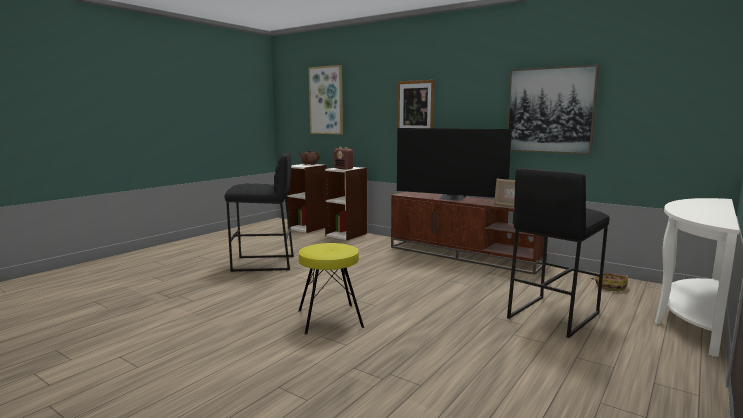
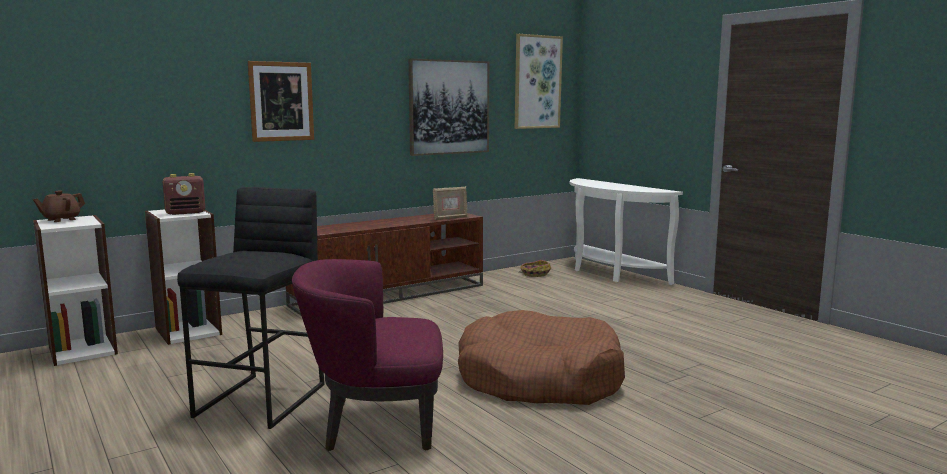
camera: 70 degrees left, 0 degrees up
yellow stool [299,243,364,335] -> brown dog bed [458,310,625,405]
picture [308,65,343,135] -> picture moved to [515,34,563,129]
television [397,128,512,201] -> none
black stool [507,168,609,338] -> none
none -> purple armchair [292,259,443,451]

